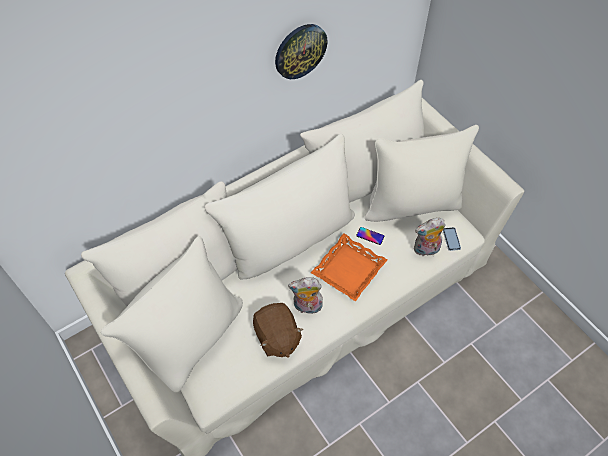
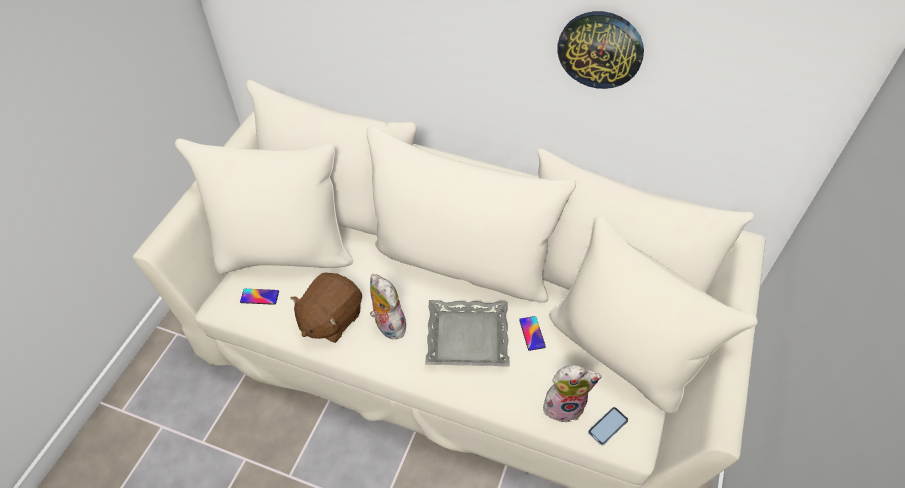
camera: 55 degrees right, 5 degrees down
orange tray [311,233,388,302] -> grey tray [425,300,510,367]
plush toy [414,218,445,256] -> plush toy turned 135 degrees clockwise [543,365,602,423]
none -> phone [240,289,279,305]

